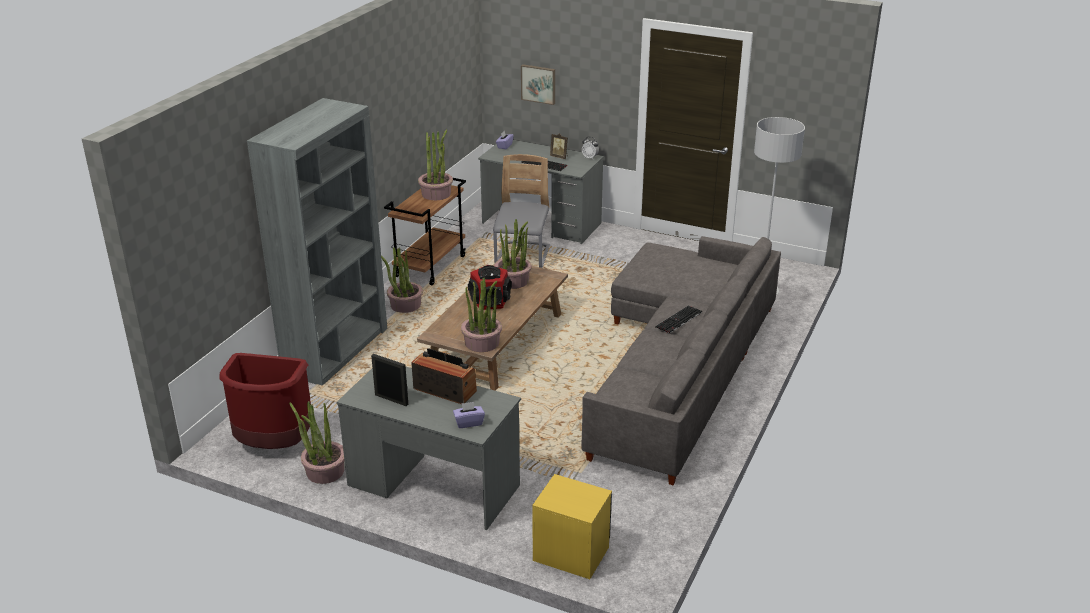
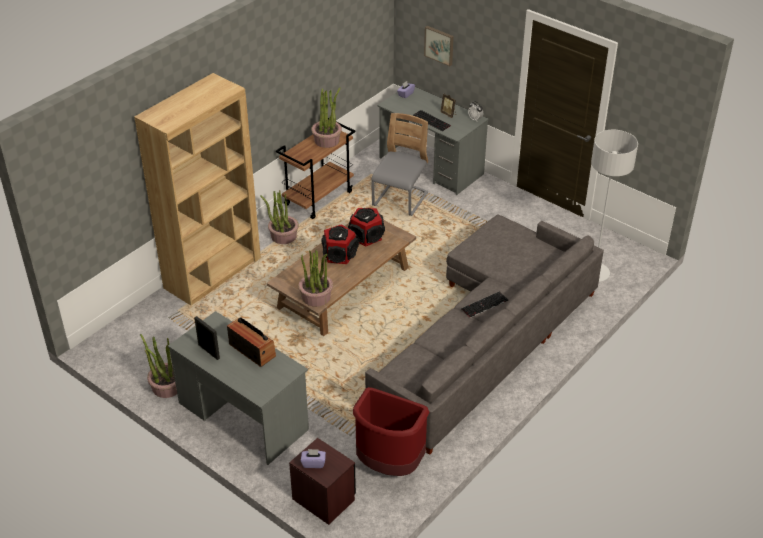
camera: 15 degrees right, 10 degrees up
red trash can [219,353,311,449] -> red trash can moved to [353,387,430,476]
grey bookcase [247,98,387,386] -> brown bookcase [134,73,261,305]
purple tissue box [453,402,485,428] -> purple tissue box moved to [301,449,326,468]
potted plant [494,219,532,289] -> speaker [348,208,385,247]
yellow nightstand [532,474,612,579] -> brown nightstand [289,438,356,525]

